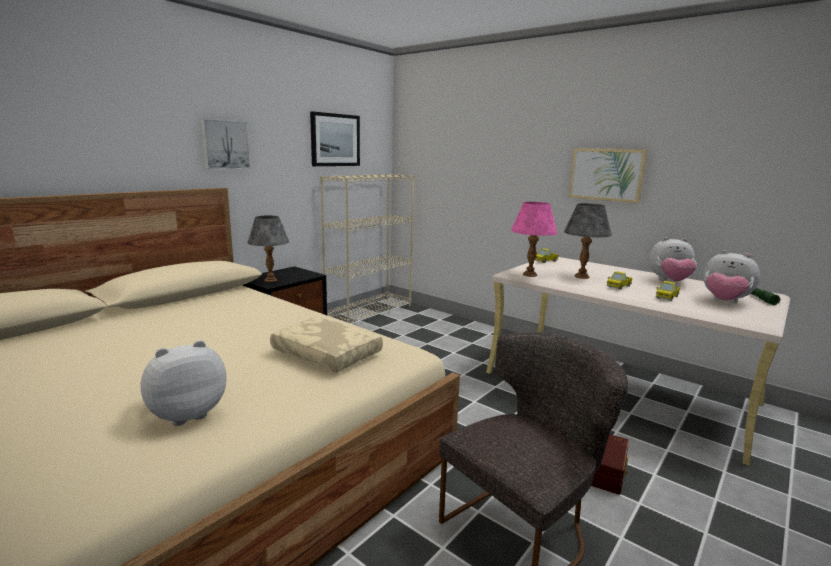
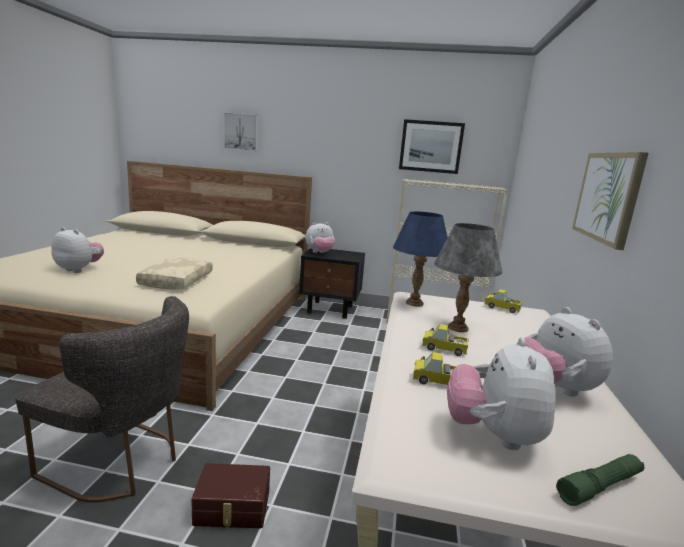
camera: 60 degrees right, 0 degrees up
picture [200,119,251,170] -> picture moved to [223,112,258,152]
grey table lamp [247,215,289,282] -> plush toy [305,222,335,253]
pink table lamp [511,202,557,277] -> blue table lamp [393,211,448,306]

